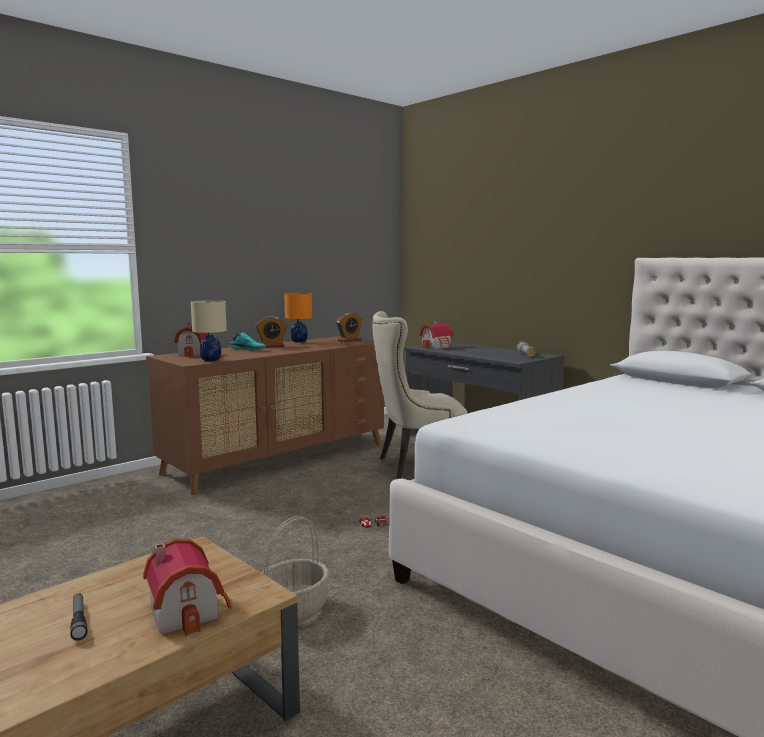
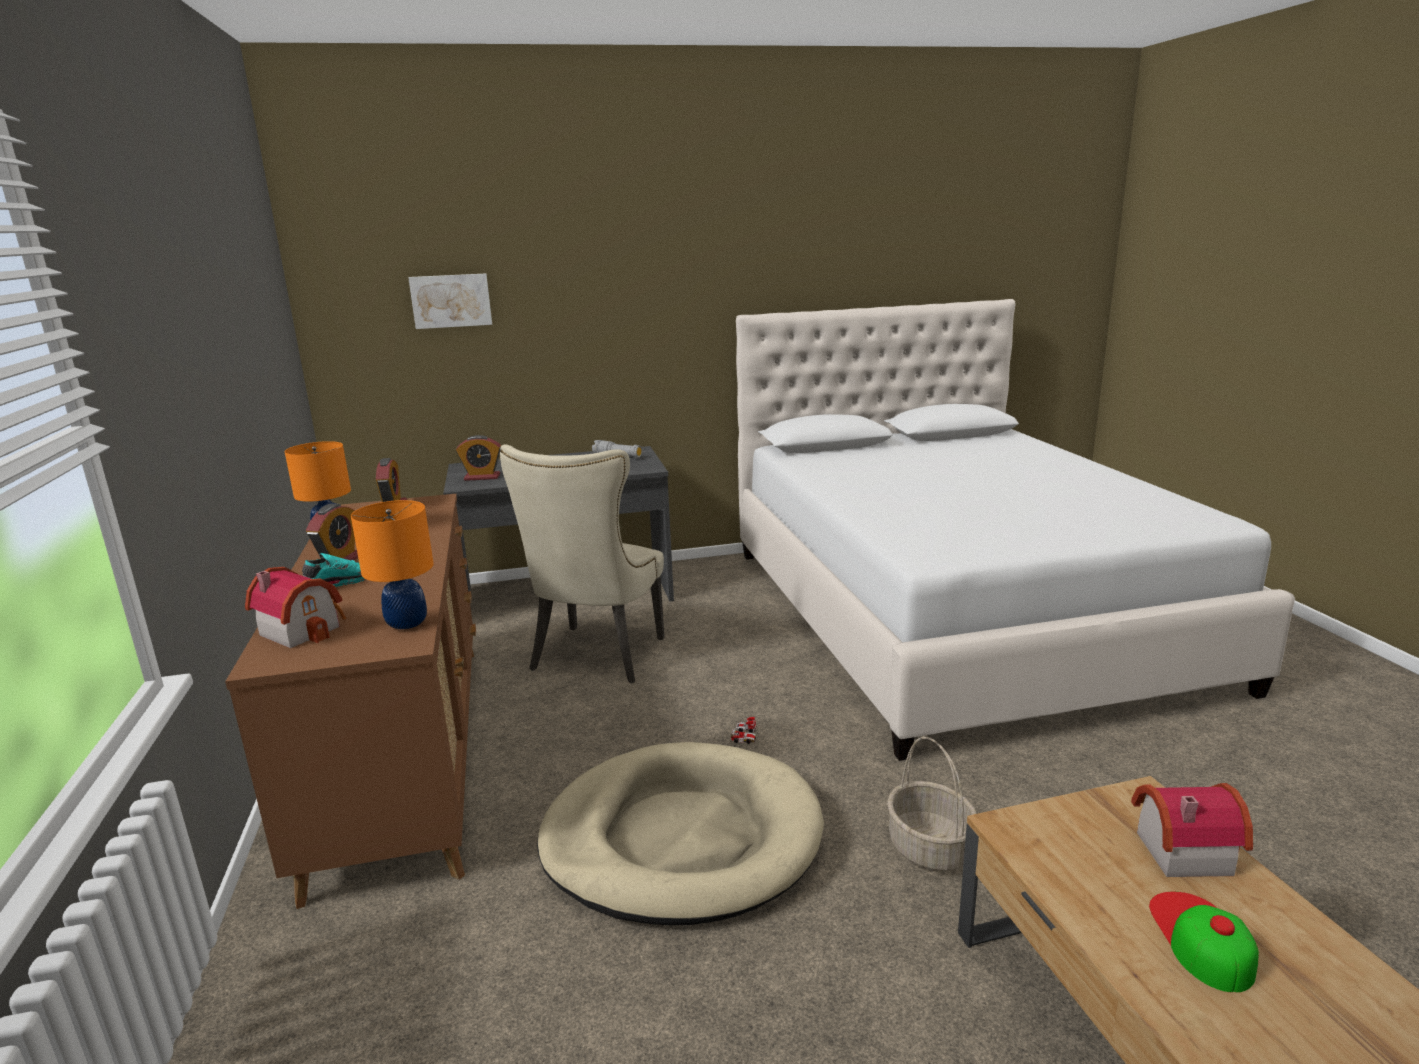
camera: 60 degrees left, 10 degrees up
flashlight [70,593,87,640] -> cap [1149,892,1259,992]
beige table lamp [191,300,227,361] -> orange table lamp [351,500,434,629]
toy house [419,321,454,349] -> alarm clock [456,435,501,481]
none -> picture [408,273,492,329]
none -> beige dog bed [537,742,824,926]

